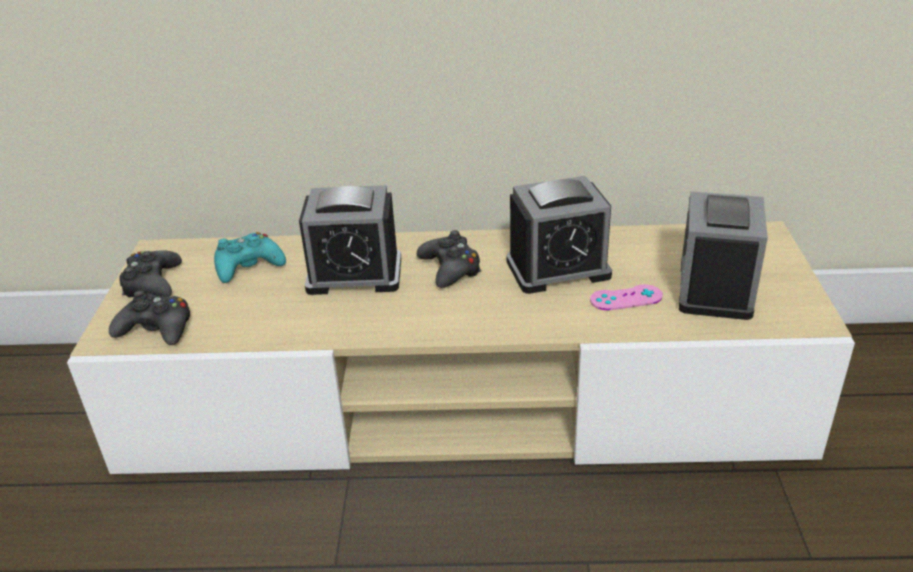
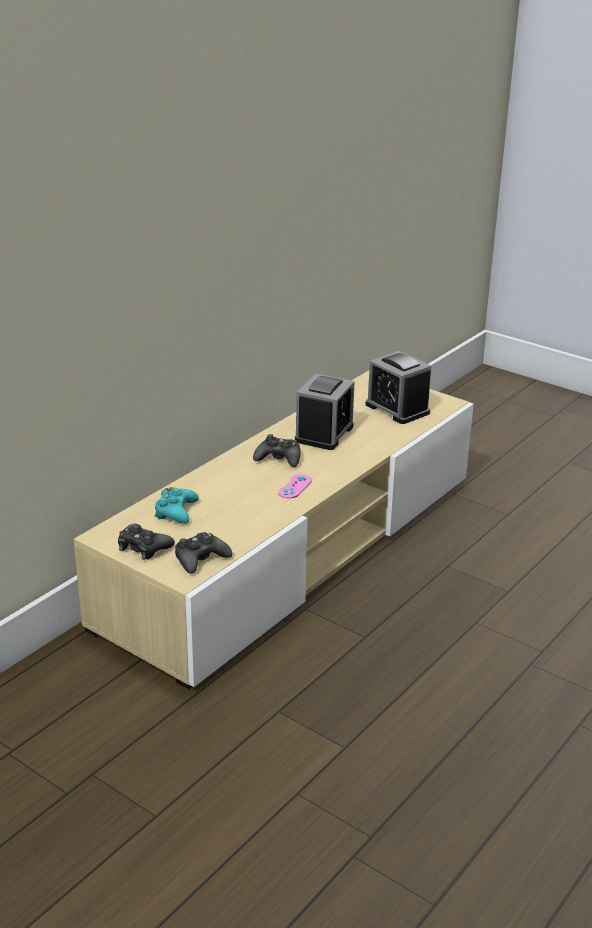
camera: 55 degrees left, 5 degrees down
alarm clock [299,185,401,295] -> none
pink game controller [590,284,663,311] -> pink game controller moved to [278,474,312,499]

